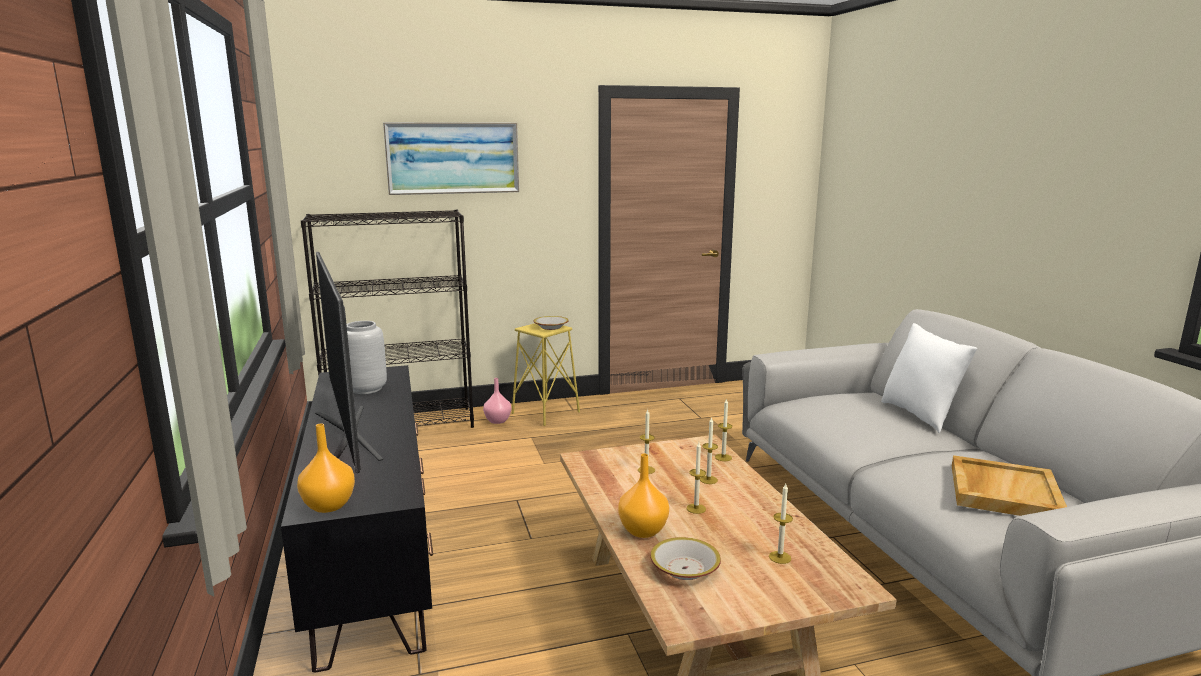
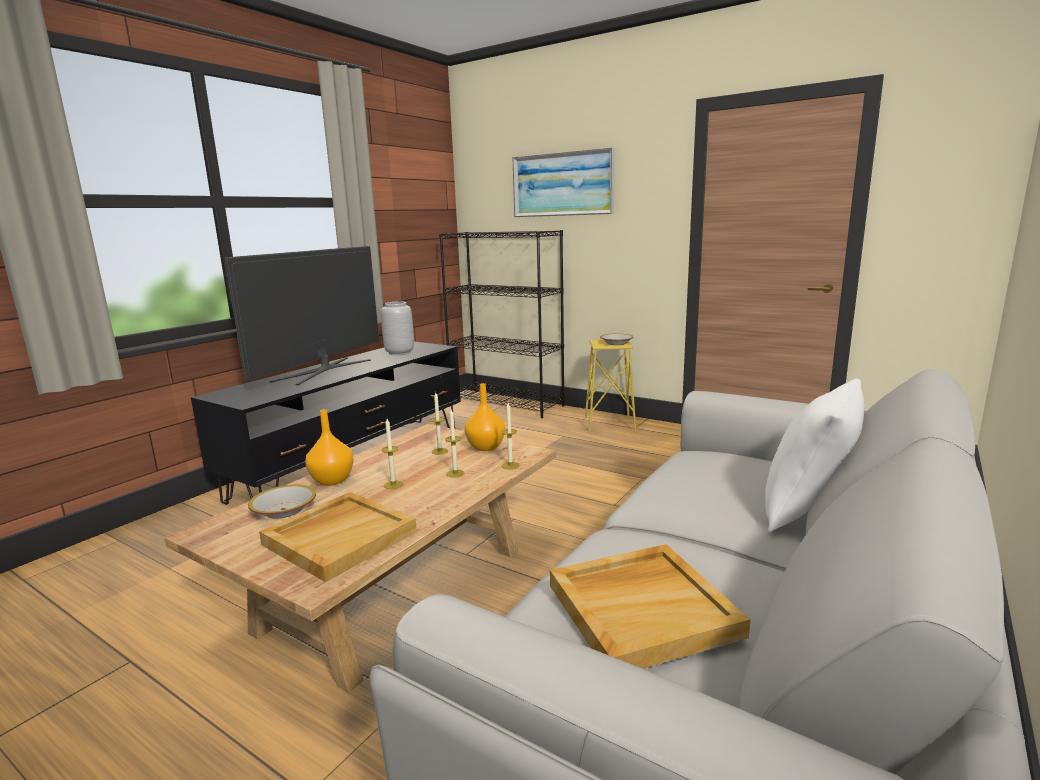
camera: 50 degrees right, 0 degrees up
orange vase [297,423,355,513] -> orange vase moved to [464,383,505,451]
pink vase [483,378,511,424] -> none
candle [769,484,793,564] -> beige tray [259,492,417,582]

